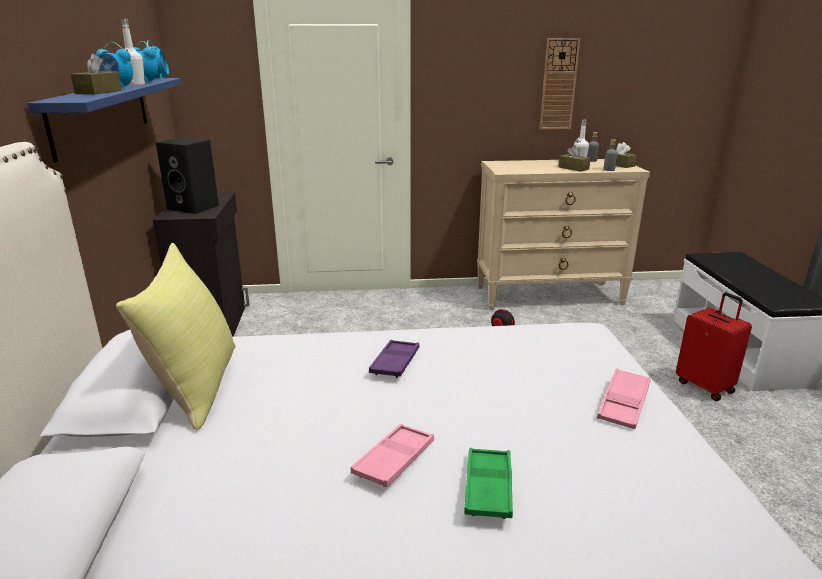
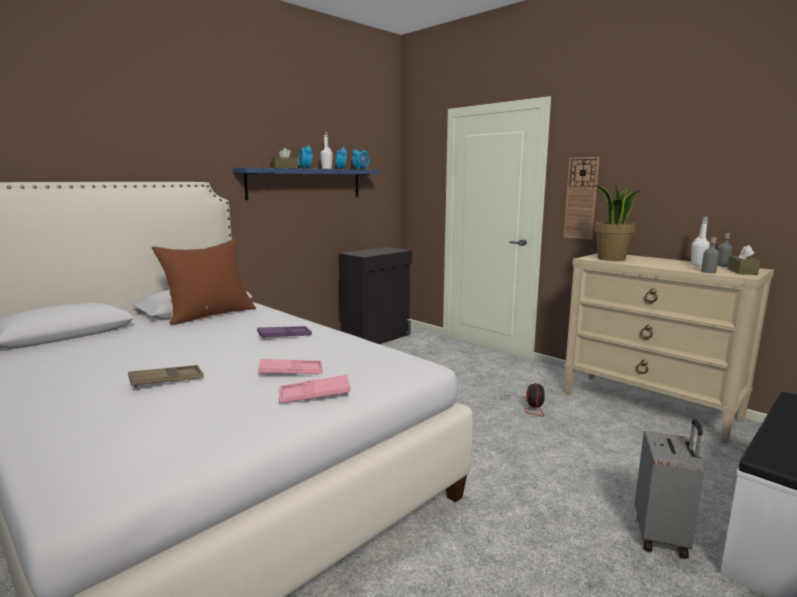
camera: 50 degrees right, 10 degrees down
yellow pillow [116,243,236,430] -> brown pillow [151,239,256,325]
black speaker [156,138,219,214] -> none
pink tray [351,424,434,487] -> pink tray moved to [258,359,322,375]
green tray [464,448,513,519] -> brown tray [128,365,204,387]
wall clock [540,38,580,129] -> wall clock moved to [563,157,600,240]
brown tissue box [559,145,591,172] -> none
red suitcase [676,293,752,401] -> grey suitcase [635,419,705,559]
none -> potted plant [594,184,641,261]

